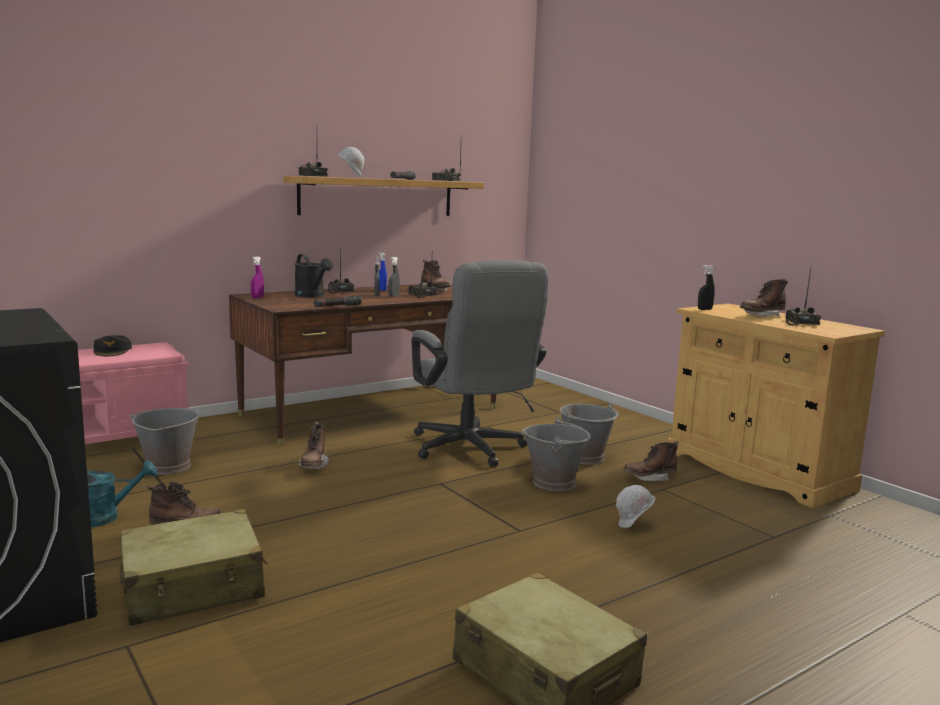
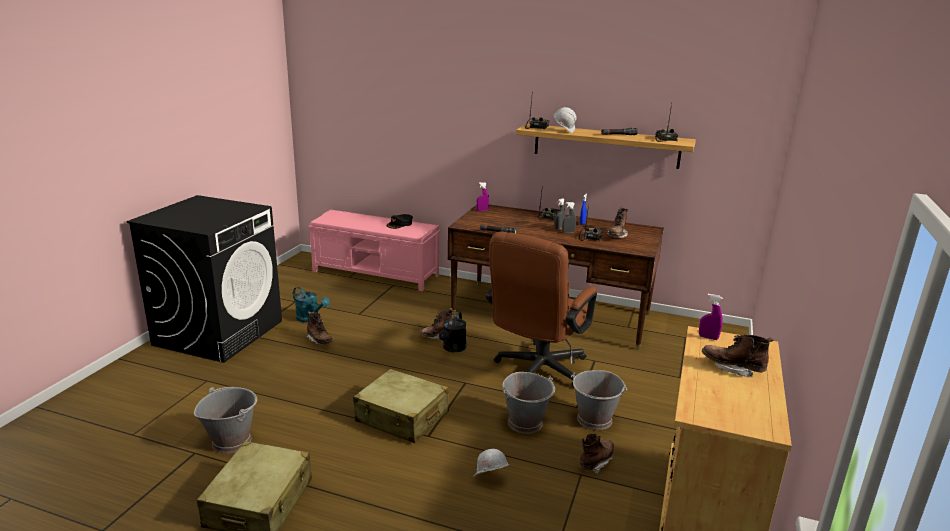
camera: 55 degrees right, 10 degrees up
beige suitcase [120,509,268,626] -> beige suitcase moved to [353,369,449,443]
grey bucket [129,408,202,475] -> grey bucket moved to [194,387,257,453]
black watering can [295,254,333,297] -> black watering can moved to [439,312,467,352]
grey office chair [411,260,549,467] -> brown office chair [486,231,597,387]
brown boot [623,441,679,481] -> brown boot turned 90 degrees clockwise [579,434,614,474]
black spray bottle [698,265,715,310] -> purple spray bottle [699,294,723,340]
radio [785,269,821,325] -> none

